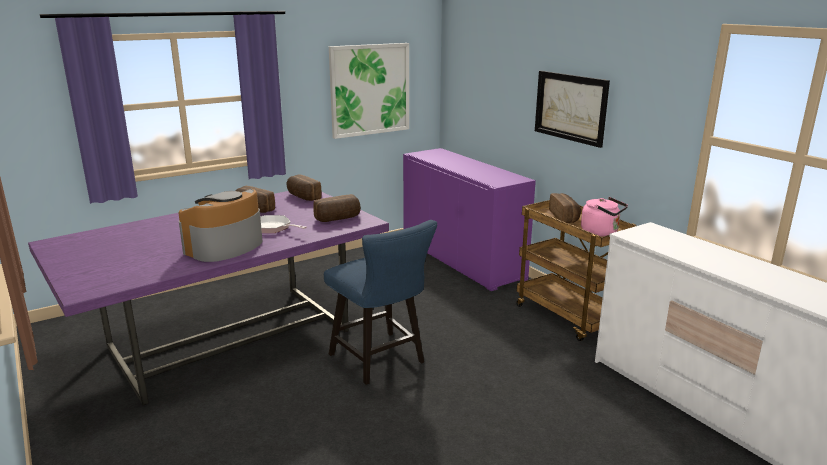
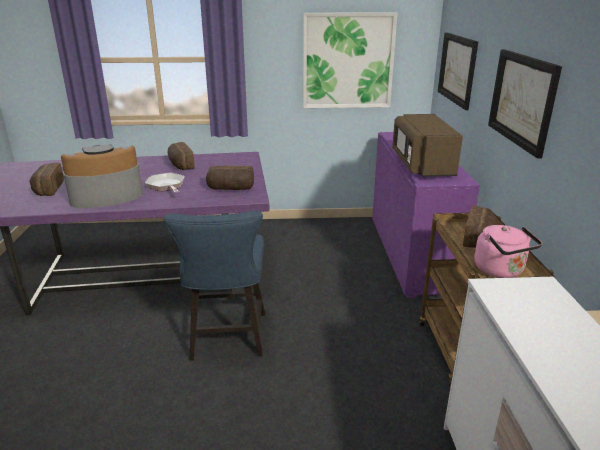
camera: 30 degrees right, 5 degrees up
bread [286,174,322,201] -> bread moved to [29,163,64,196]
none -> brown microwave [392,114,463,177]
none -> picture [438,33,478,110]

